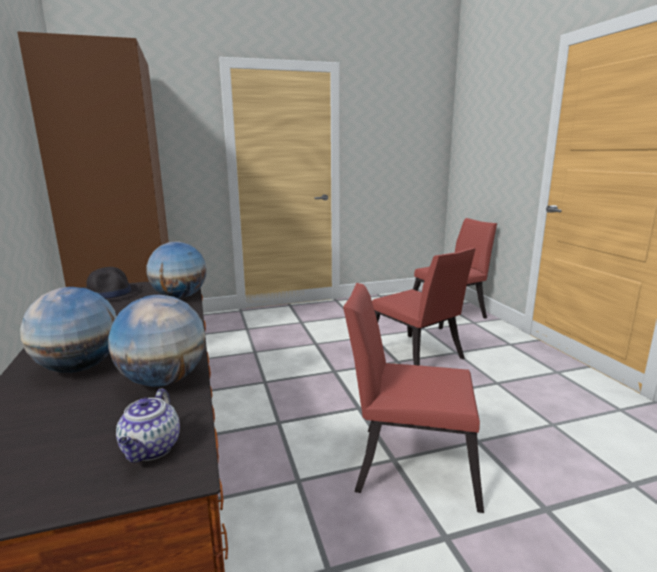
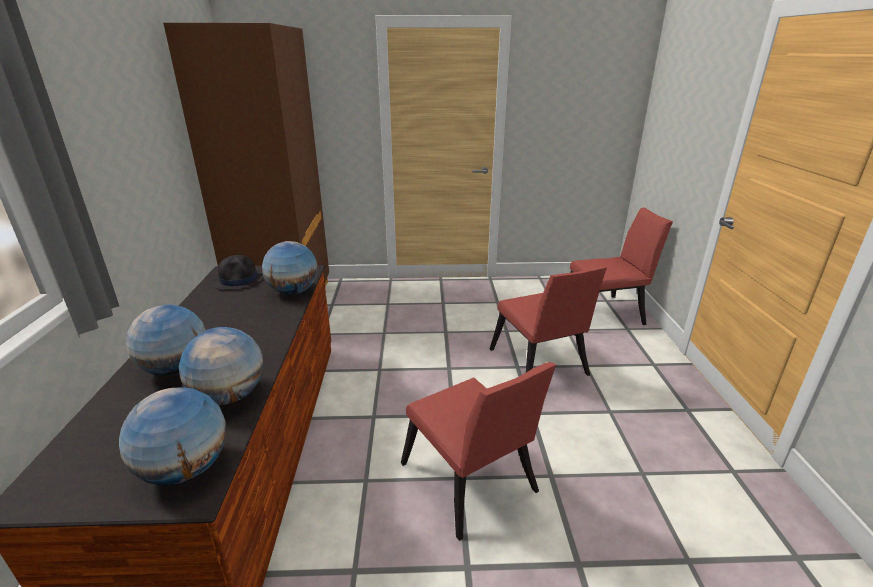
camera: 15 degrees right, 10 degrees up
teapot [116,389,180,463] -> globe [119,388,226,486]
red chair [343,283,484,513] -> red chair turned 150 degrees counterclockwise [401,362,556,541]

